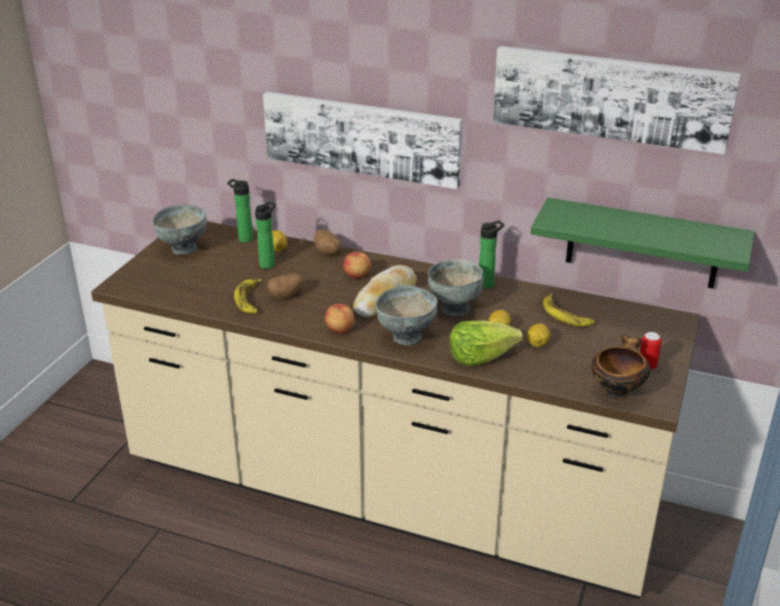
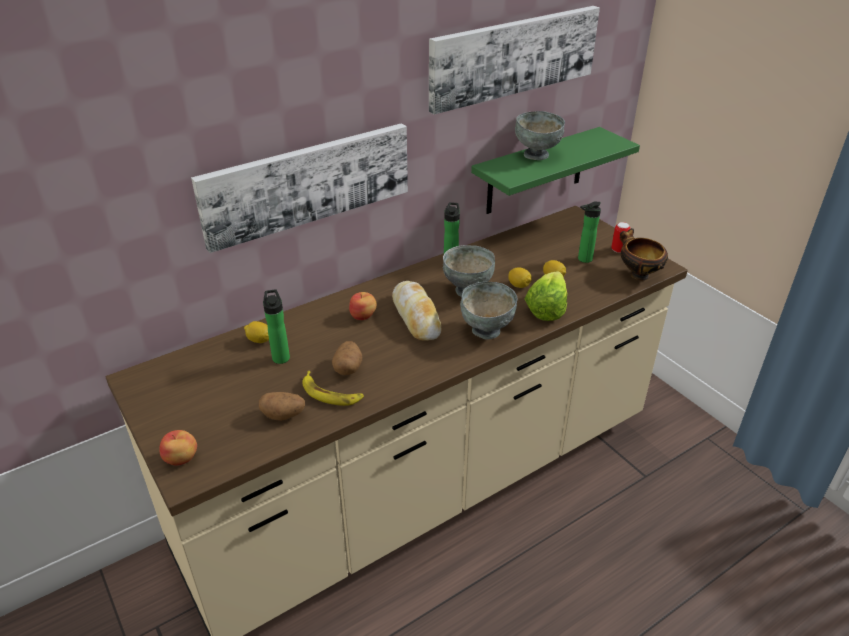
camera: 55 degrees left, 5 degrees up
grey bowl [152,204,207,255] -> grey bowl moved to [515,111,565,160]
bottle [227,179,253,243] -> bottle moved to [578,201,601,263]
potato [314,230,341,255] -> potato moved to [259,392,305,421]
apple [325,304,354,333] -> apple moved to [159,430,197,466]
banana [543,294,595,327] -> none

